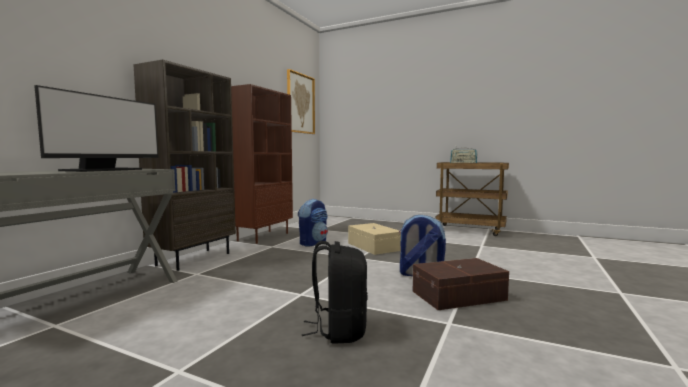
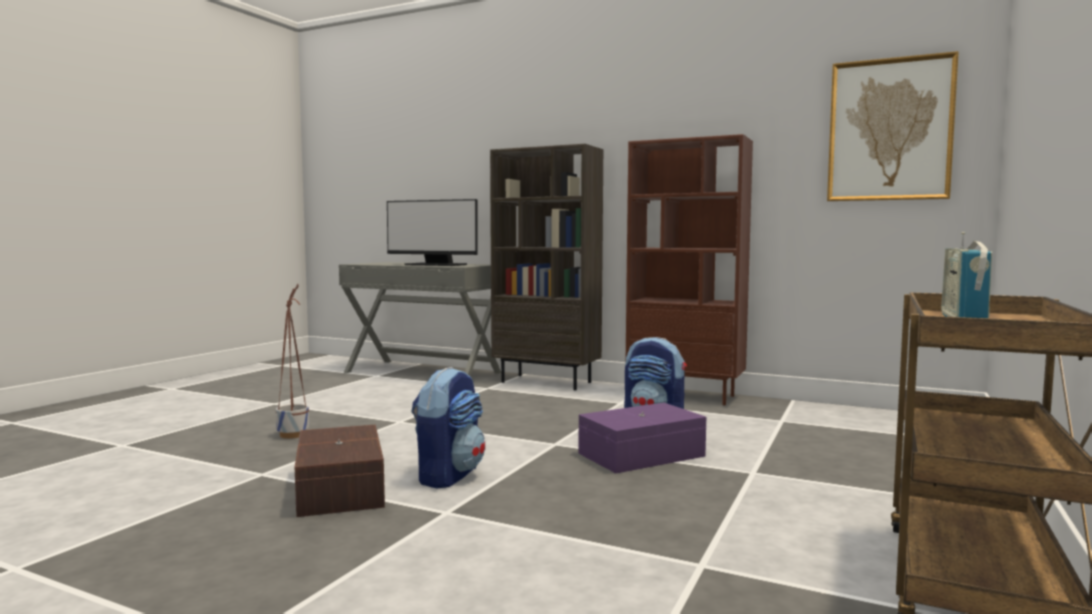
camera: 90 degrees right, 0 degrees up
black backpack [302,241,368,344] -> planter [276,284,309,439]
beige storage box [348,223,401,255] -> purple storage box [578,403,706,473]

